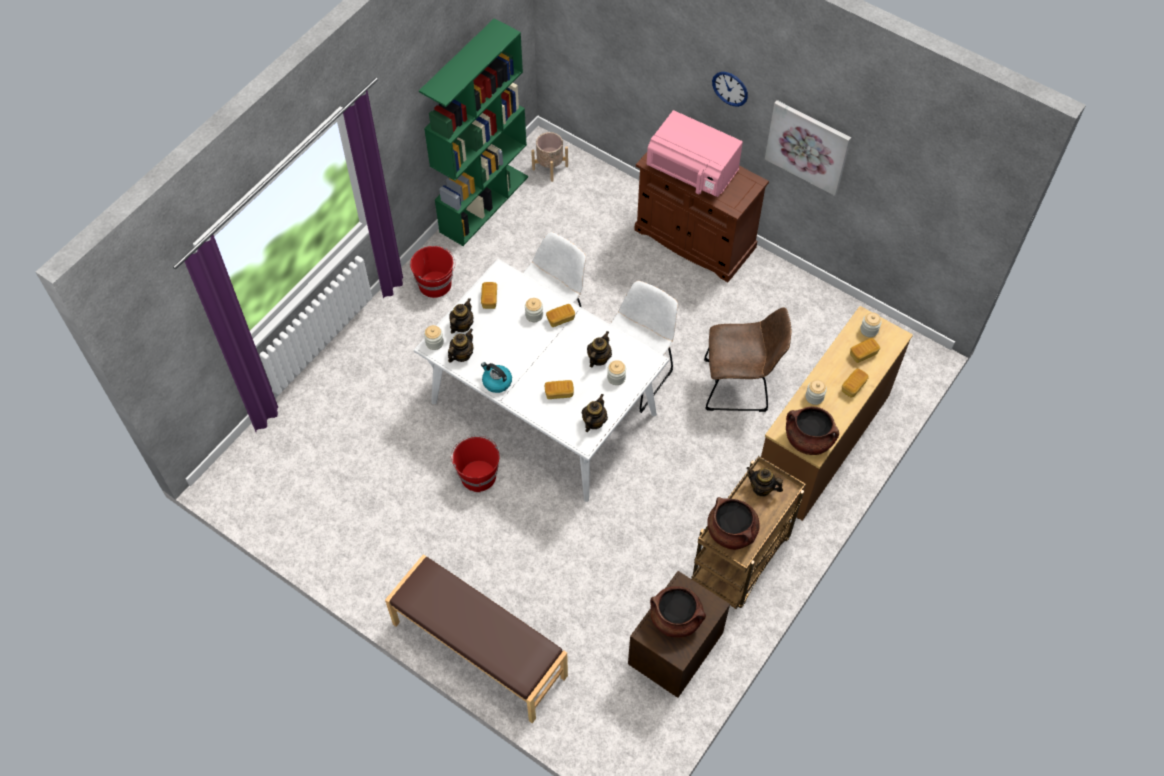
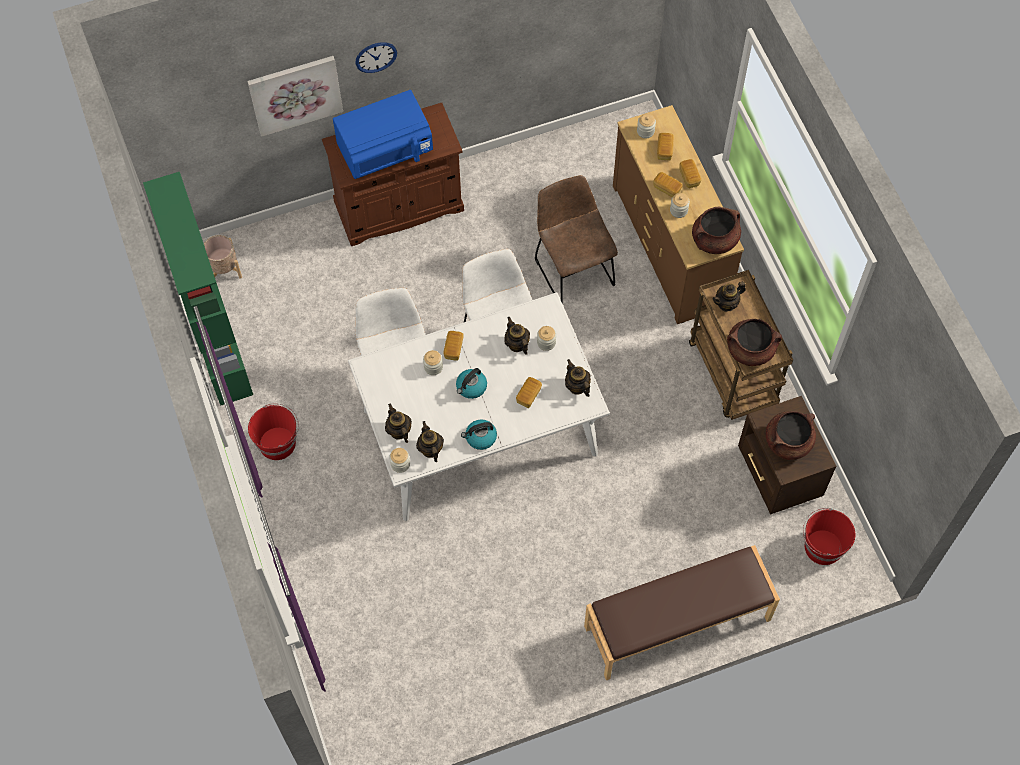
camera: 55 degrees left, 5 degrees up
red bucket [451,435,499,492] -> red bucket moved to [803,508,855,565]
bread [481,282,497,309] -> bread moved to [653,172,683,197]
pink microwave [647,110,743,197] -> blue microwave [333,90,433,179]
brown chair [704,307,791,412] -> brown chair turned 60 degrees counterclockwise [535,175,618,303]
picture [765,100,851,196] -> picture moved to [247,56,343,137]
none -> kettle [456,368,487,399]

